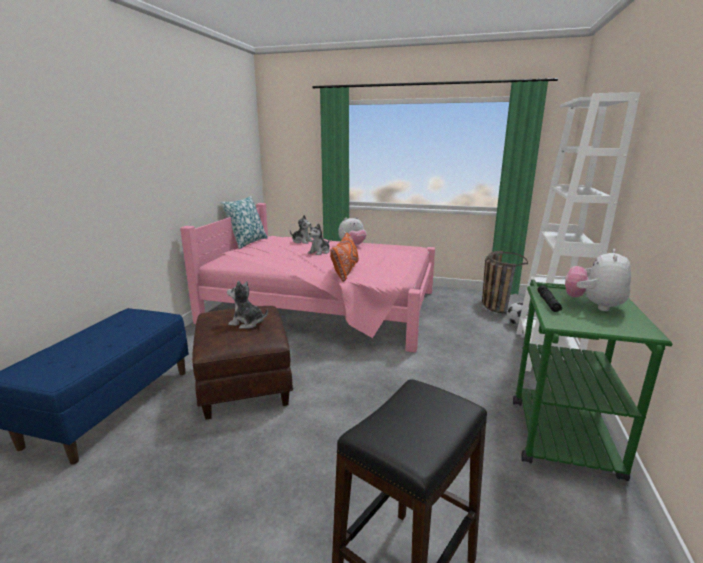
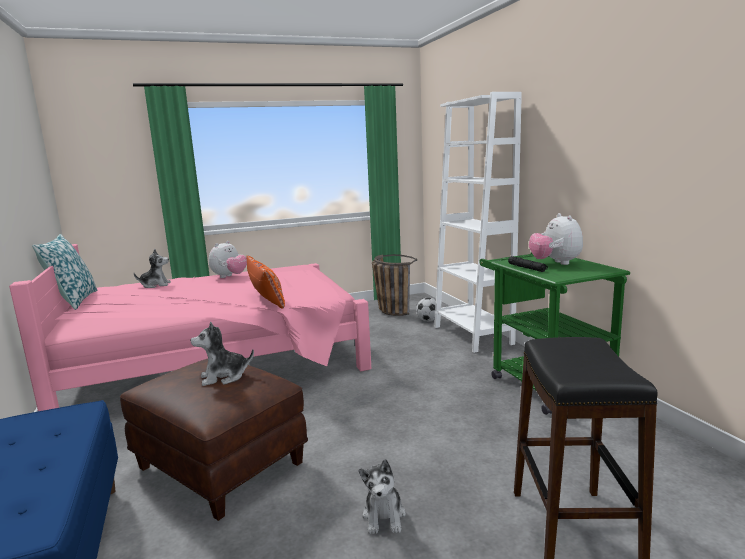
camera: 35 degrees left, 5 degrees down
plush toy [308,223,330,255] -> plush toy moved to [359,459,406,534]

